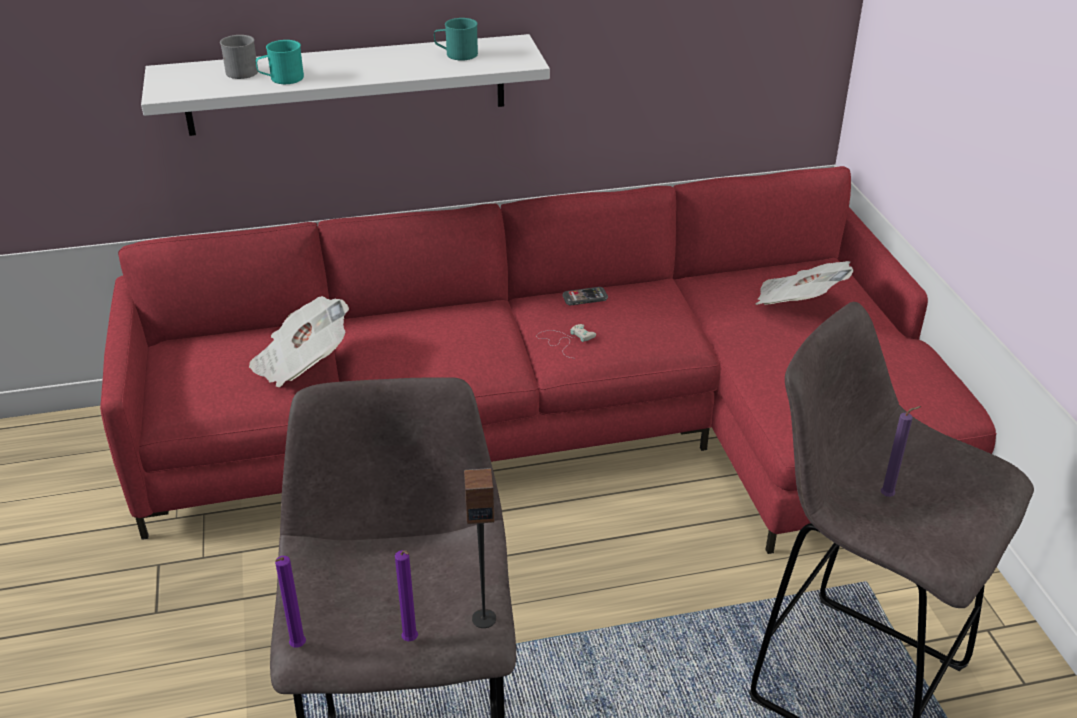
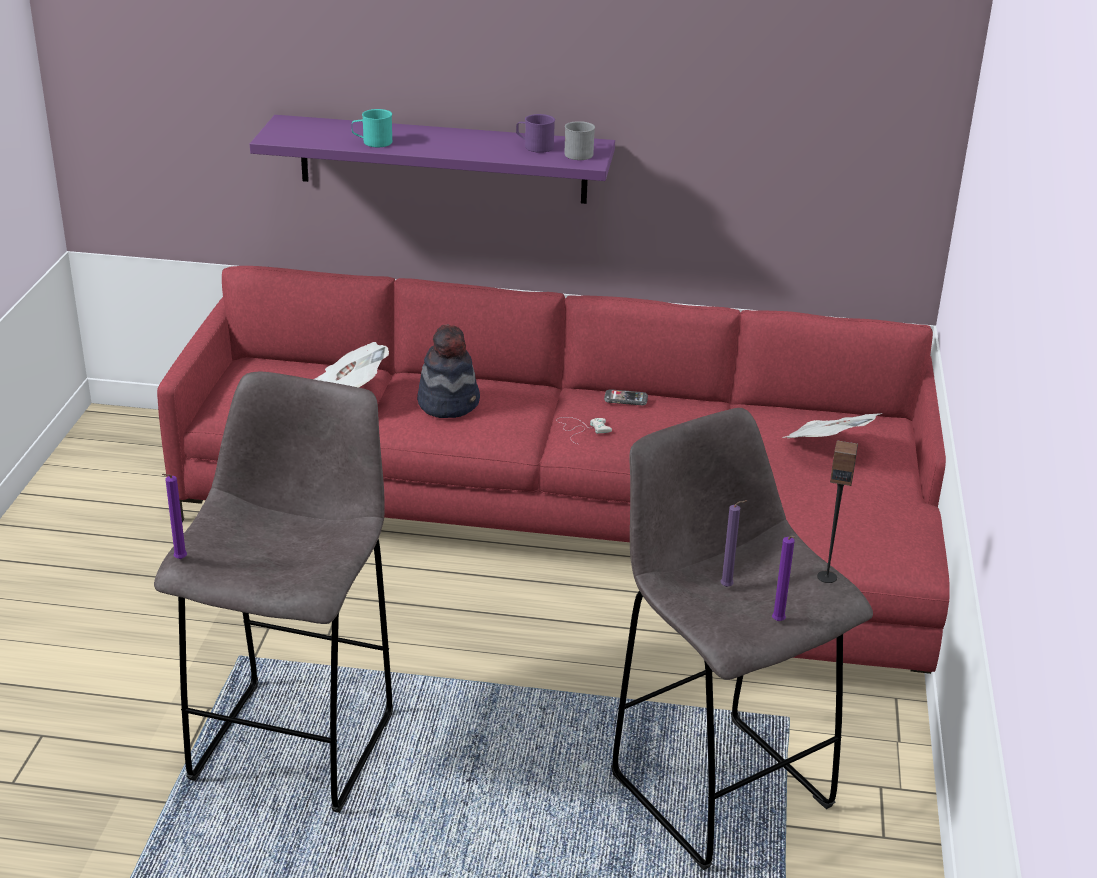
camera: 20 degrees right, 5 degrees down
white shelf [141,34,550,136] -> purple shelf [250,115,615,204]
grey mug [220,35,258,79] -> grey mug moved to [564,121,595,160]
purple candle [395,550,418,641] -> purple candle moved to [772,536,795,621]
turquoise mug [434,18,478,61] -> purple mug [516,114,555,153]
speaker [464,468,496,628] -> speaker moved to [817,440,858,583]
none -> hat [417,324,480,418]

